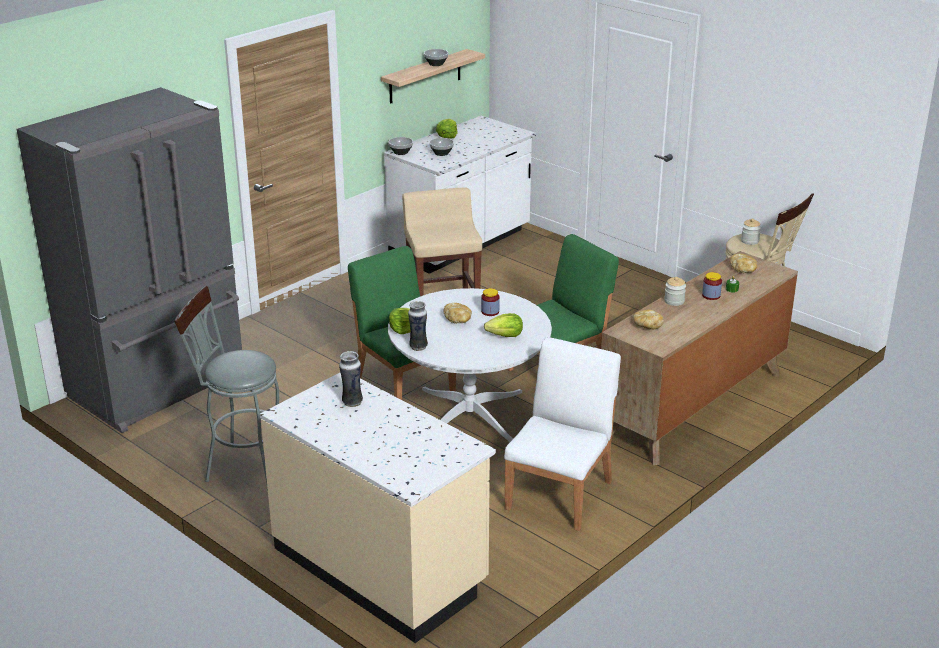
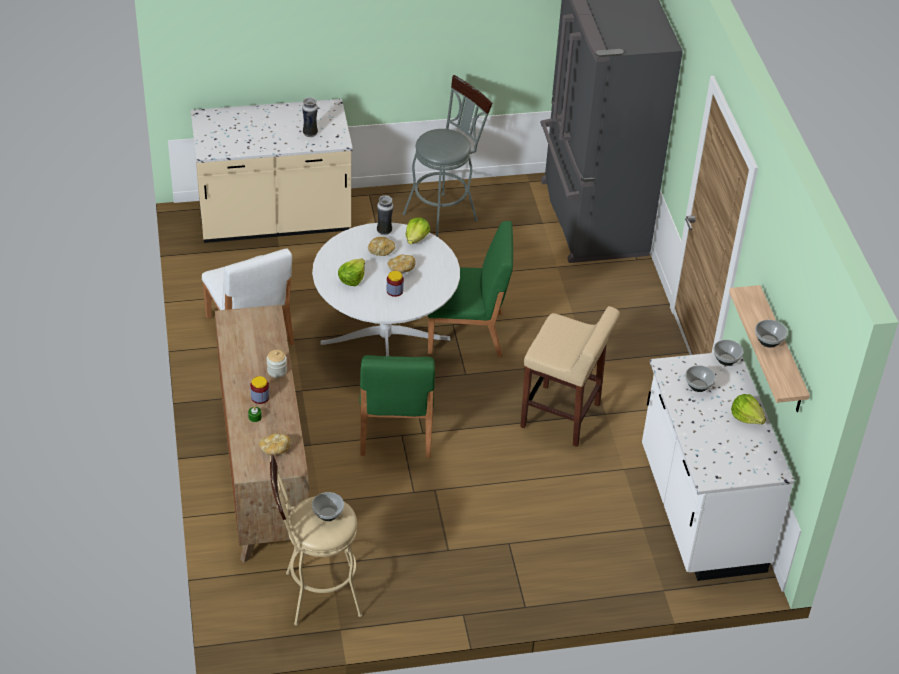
camera: 125 degrees right, 15 degrees up
bread [633,310,664,329] -> bread moved to [368,237,395,256]
jar [741,219,761,245] -> bowl [312,492,344,521]

